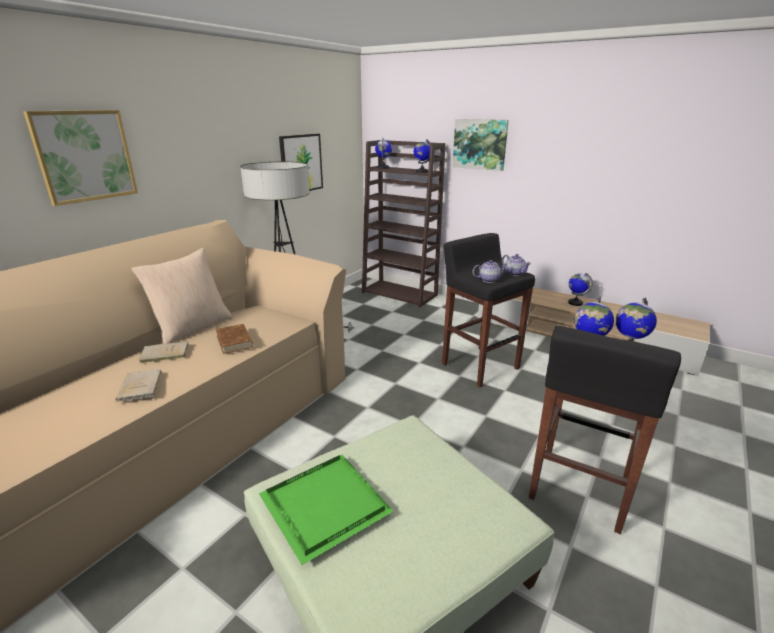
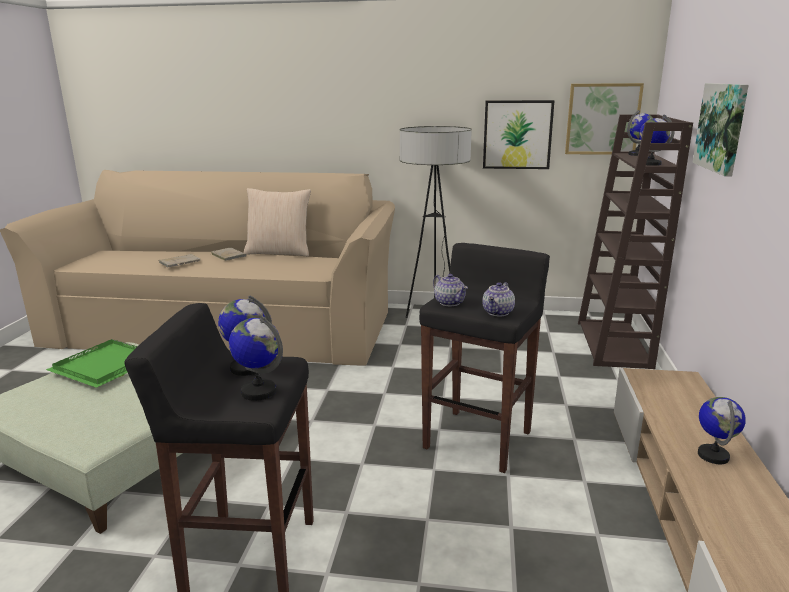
camera: 65 degrees right, 5 degrees down
picture [23,110,138,206] -> picture moved to [565,83,644,155]
brown book [216,324,253,354] -> none

